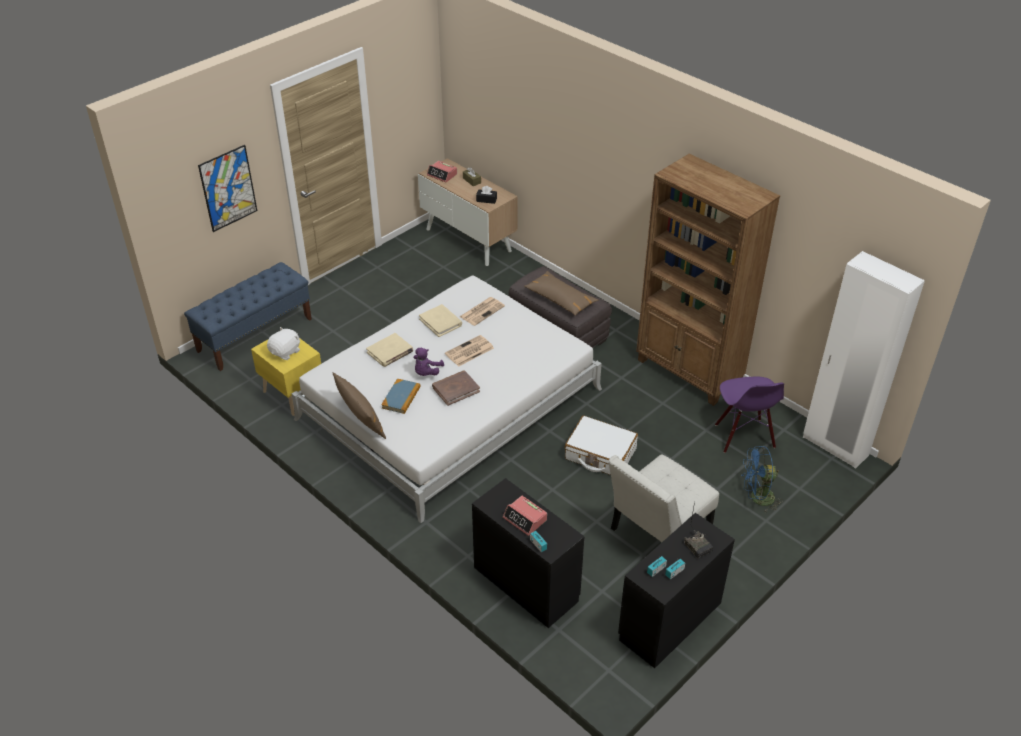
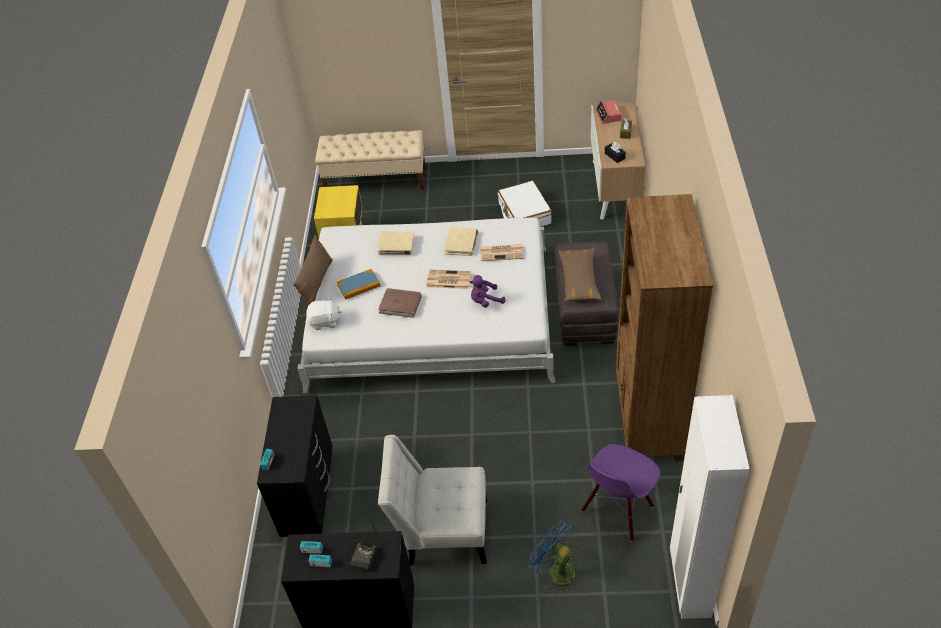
camera: 50 degrees right, 5 degrees up
blue bench [184,262,312,371] -> beige bench [315,130,426,190]
picture [198,145,257,232] -> none
white plush toy [267,327,300,360] -> white plush toy moved to [306,297,342,330]
purple plush toy [414,348,444,376] -> purple plush toy moved to [470,275,506,308]
alarm clock [503,496,547,536] -> none
white suitcase [565,415,638,475] -> white suitcase moved to [498,180,552,227]

